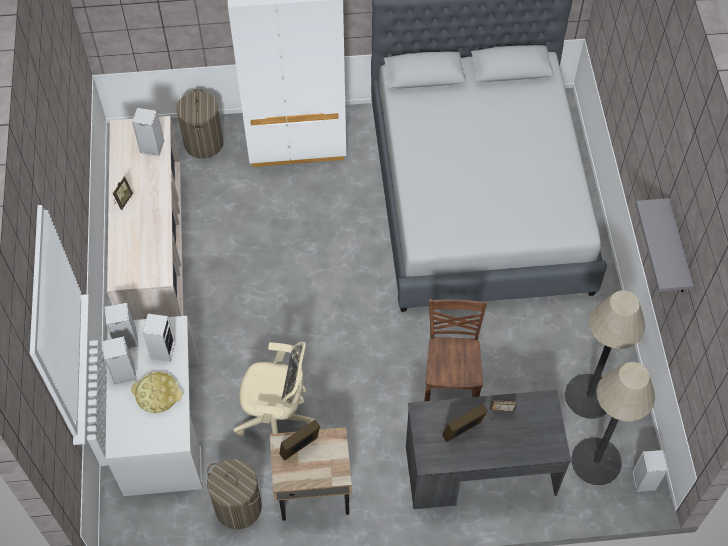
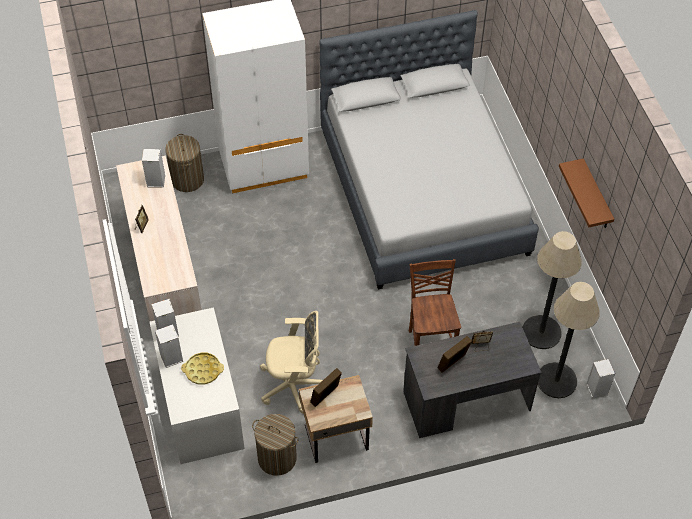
camera: 10 degrees left, 5 degrees down
speaker [142,314,176,362] -> none
grey shelf [636,198,694,292] -> brown shelf [559,158,614,228]

